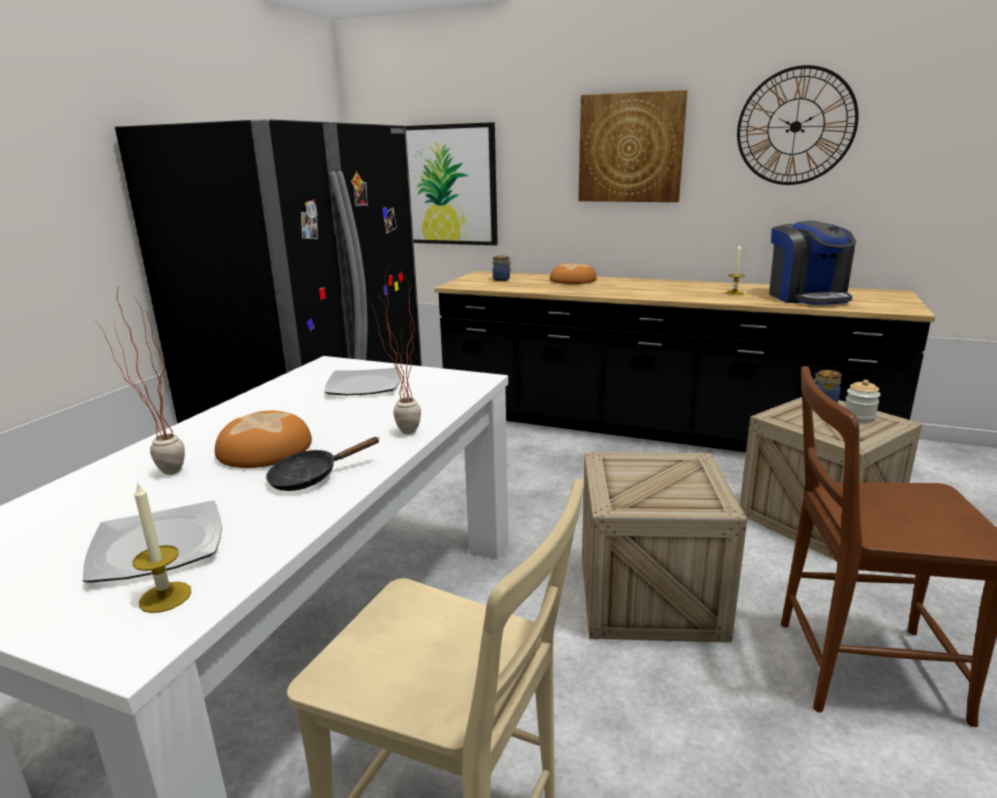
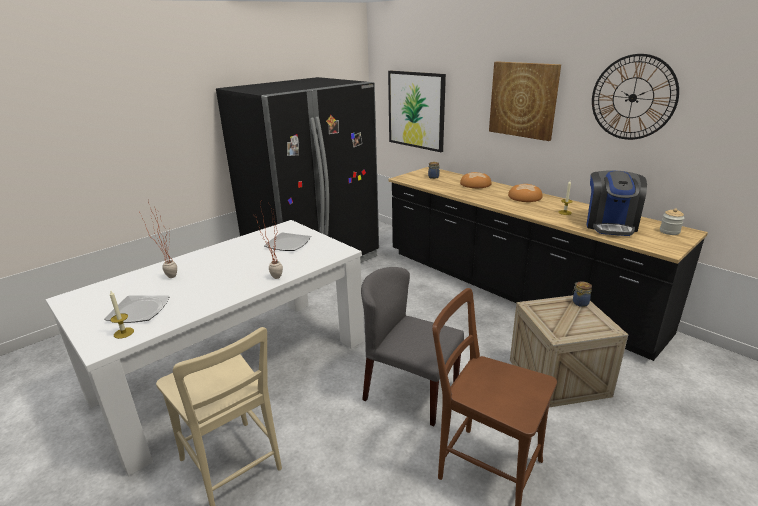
camera: 25 degrees right, 5 degrees up
bread [215,410,312,468] -> bread moved to [508,184,543,202]
black frying pan [266,437,380,491] -> none
crate [582,452,747,643] -> grey chair [361,267,464,426]
jar [845,380,881,423] -> jar moved to [660,208,684,235]

